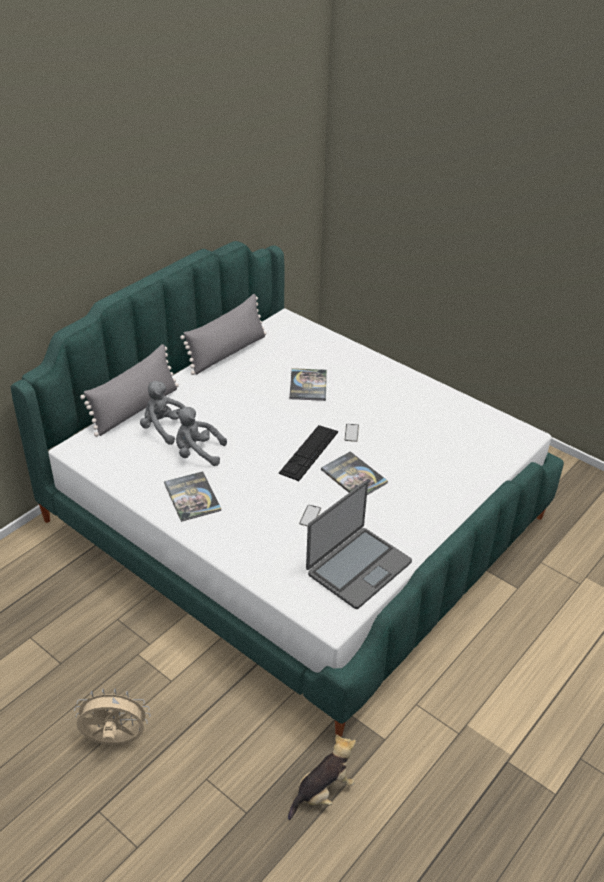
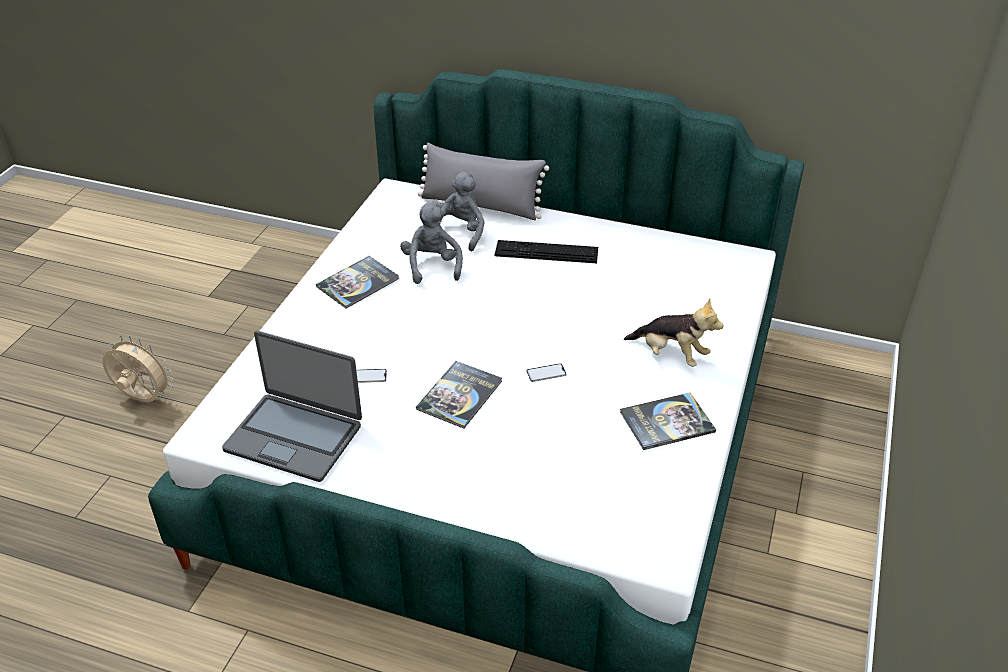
camera: 70 degrees right, 0 degrees up
beige fan [74,689,151,745] -> beige fan turned 45 degrees counterclockwise [102,336,173,402]
grey pillow [180,294,266,375] -> none
keyboard [278,425,338,481] -> keyboard moved to [495,240,598,263]
plush toy [288,734,356,820] -> plush toy moved to [624,298,723,367]
book [289,368,327,401] -> book moved to [620,393,716,450]

